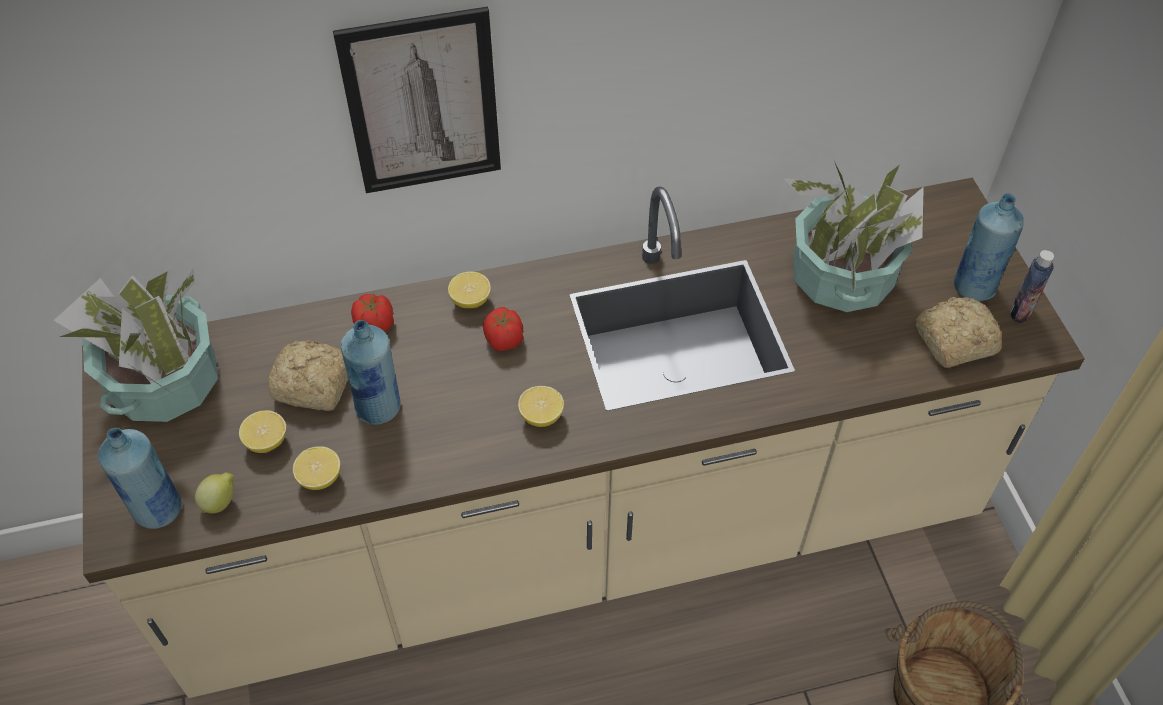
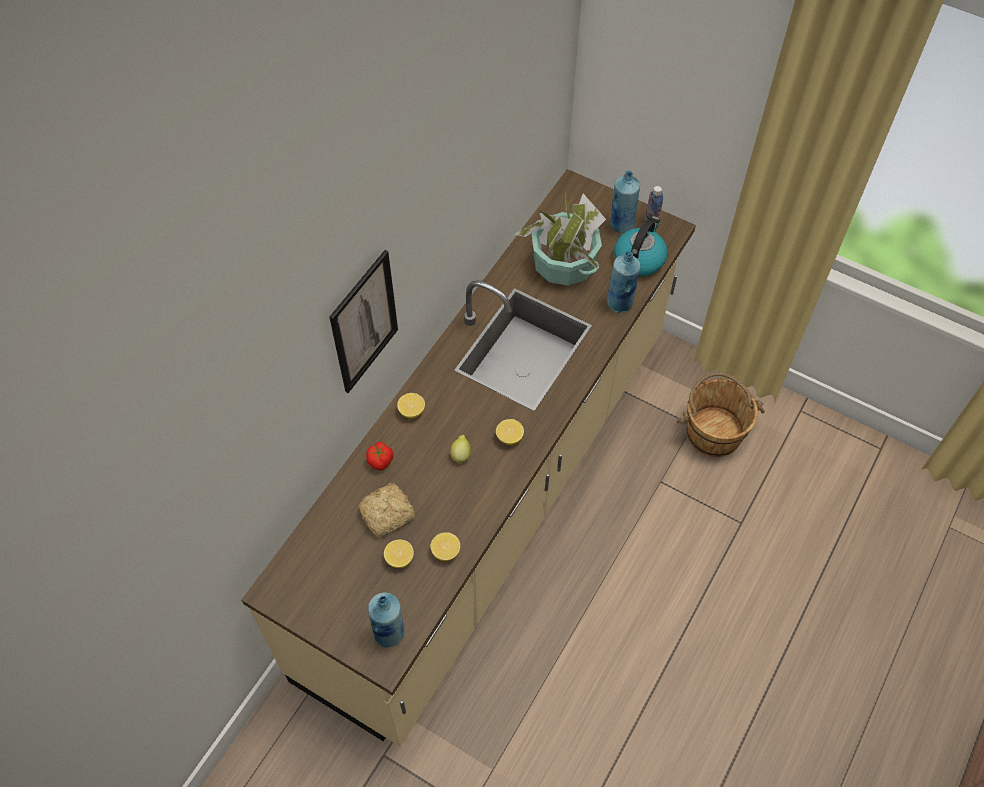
camera: 45 degrees left, 5 degrees up
potted plant [53,268,218,422] -> none
lemon [195,472,234,514] -> lemon moved to [451,435,471,464]
blue bottle [340,320,401,425] -> blue bottle moved to [607,251,640,313]
tomato [483,307,523,351] -> none
bread [916,297,1002,368] -> kettle [614,216,667,276]

